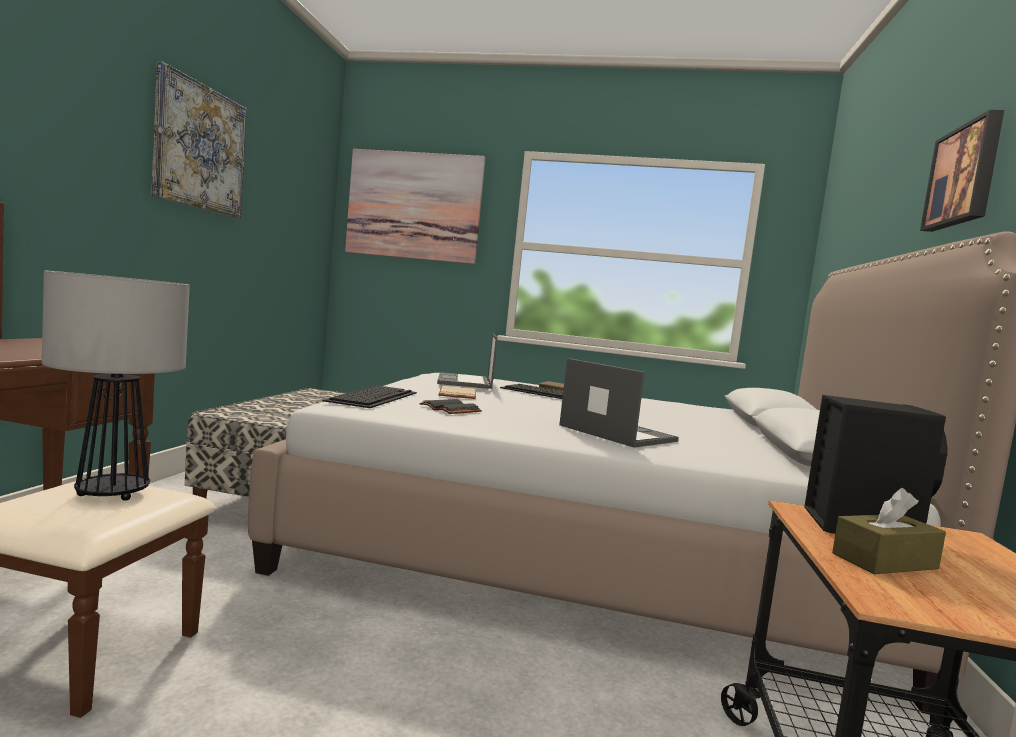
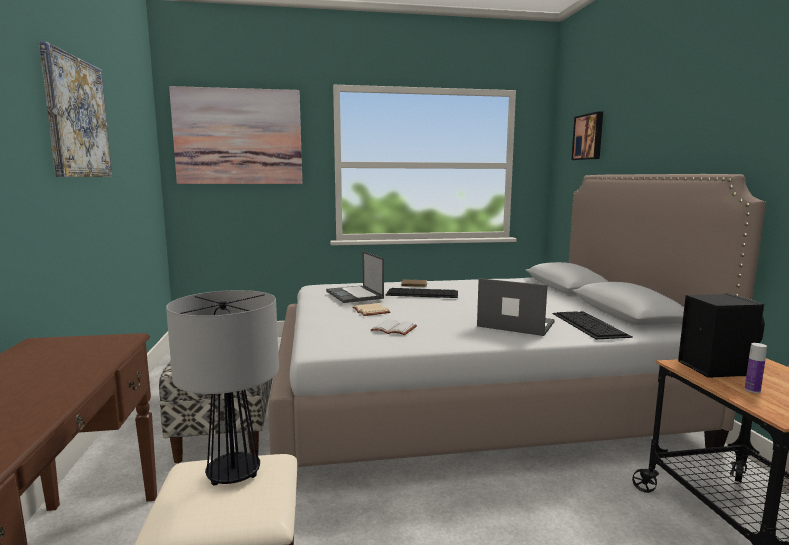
camera: 20 degrees left, 5 degrees up
keyboard [323,386,417,408] -> keyboard moved to [553,311,633,339]
black book [419,399,482,414] -> white book [371,319,417,335]
brown tissue box [832,488,946,574] -> bottle [745,343,767,393]
picture [920,110,1004,232] -> picture moved to [571,111,603,160]

